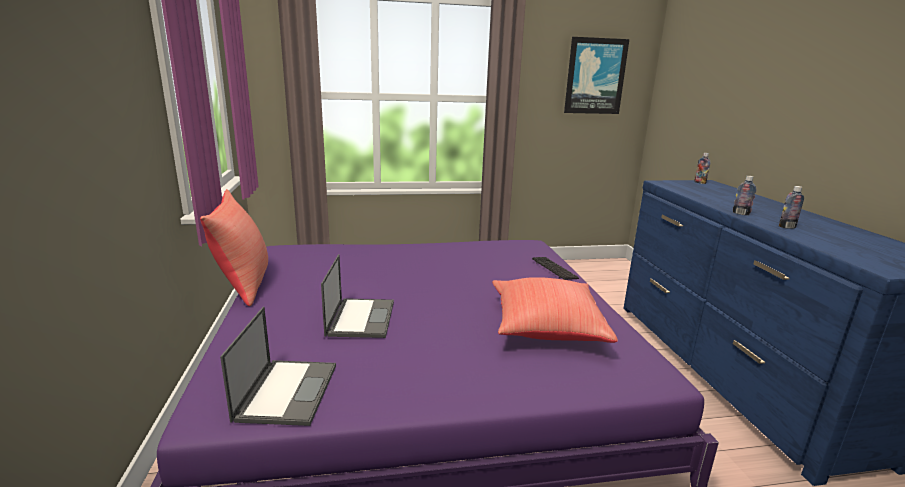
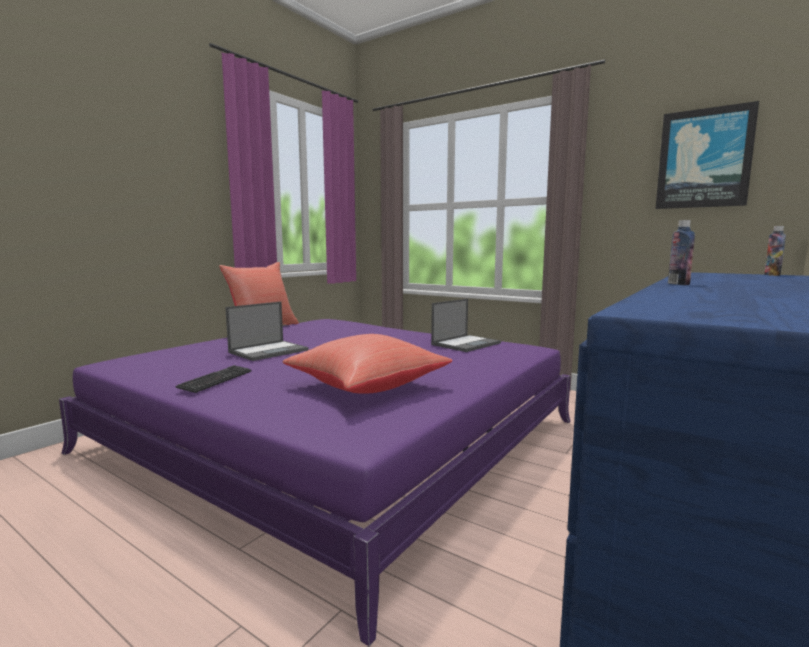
camera: 45 degrees right, 10 degrees down
laptop [220,307,336,426] -> laptop moved to [431,299,501,352]
keyboard [532,257,579,280] -> keyboard moved to [175,365,251,393]
bottle [779,186,804,229] -> none

